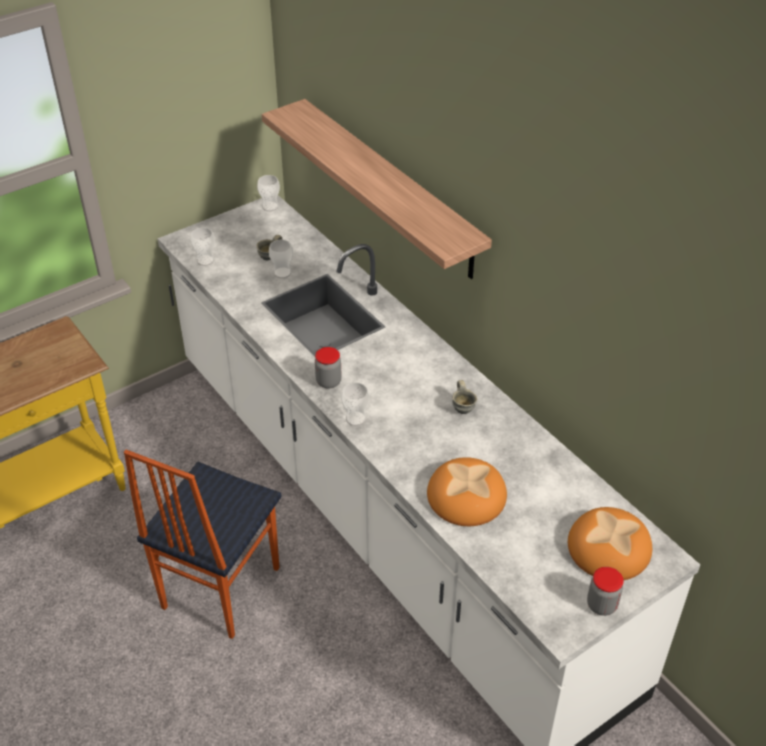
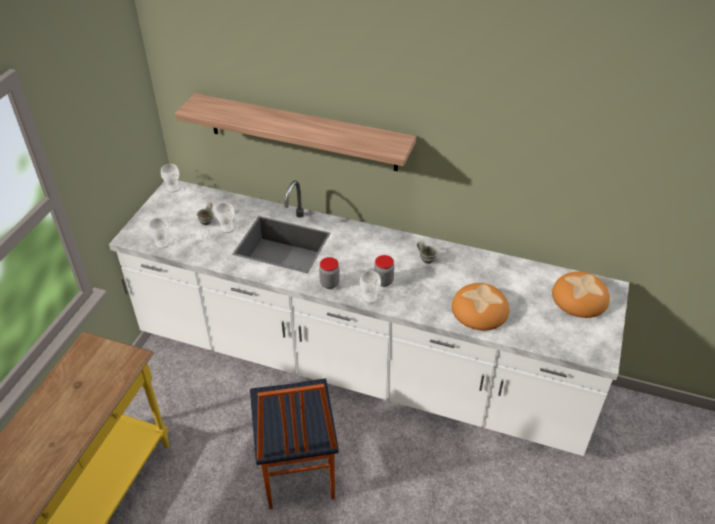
camera: 35 degrees left, 0 degrees up
jar [587,567,624,616] -> jar moved to [374,255,394,287]

